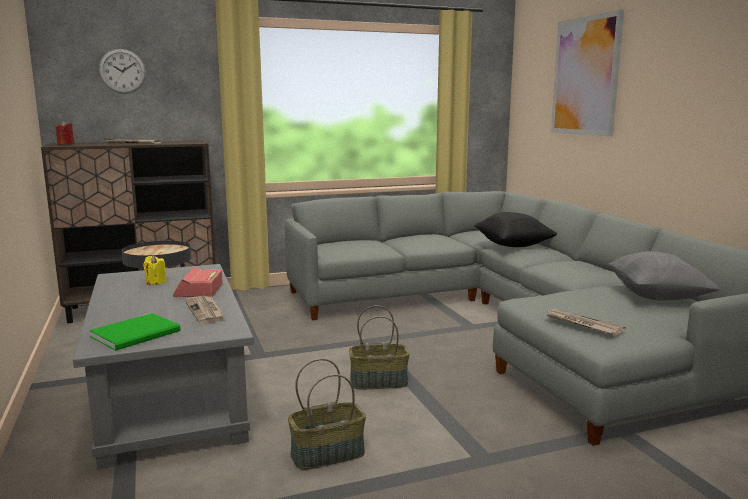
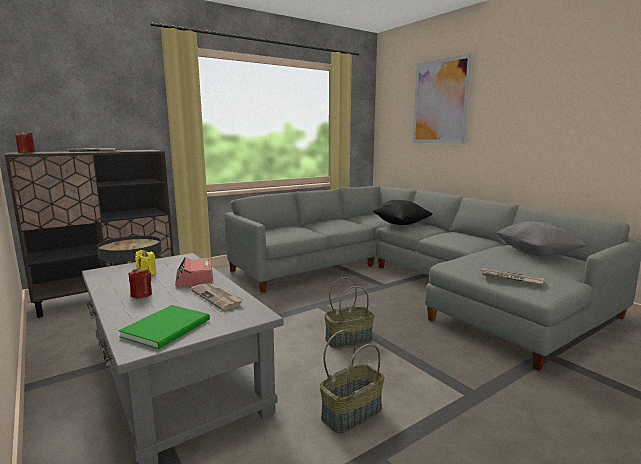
camera: 15 degrees left, 0 degrees up
wall clock [99,49,146,94] -> none
none -> red candle [129,267,152,299]

